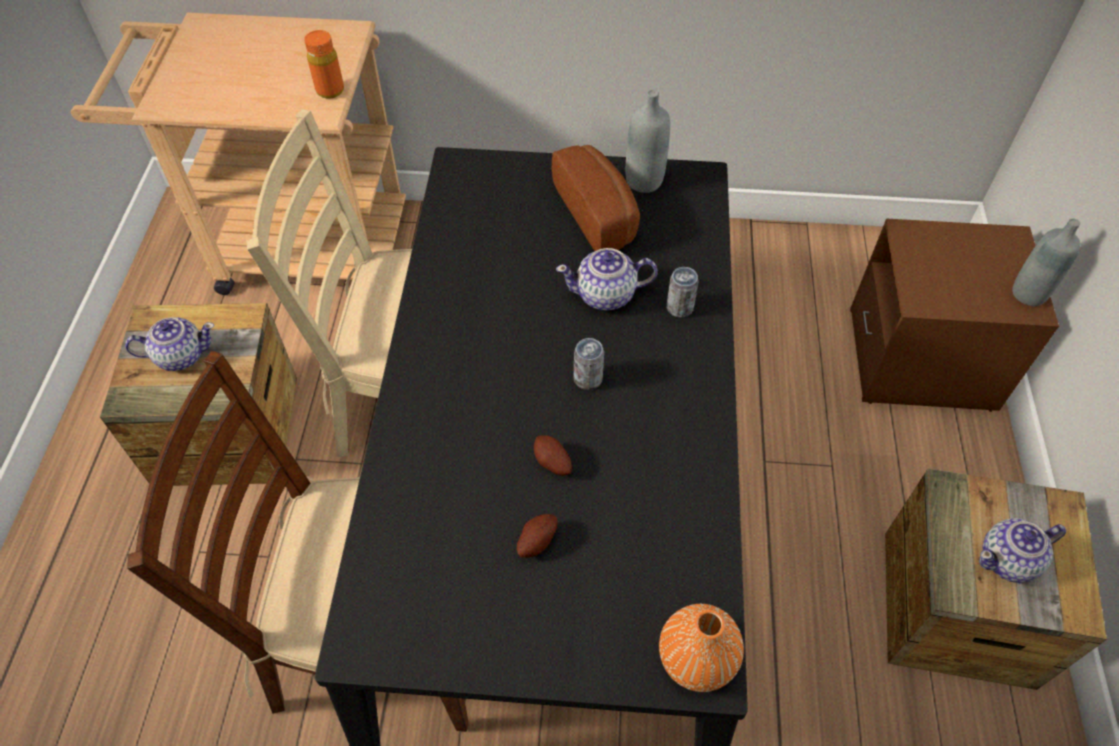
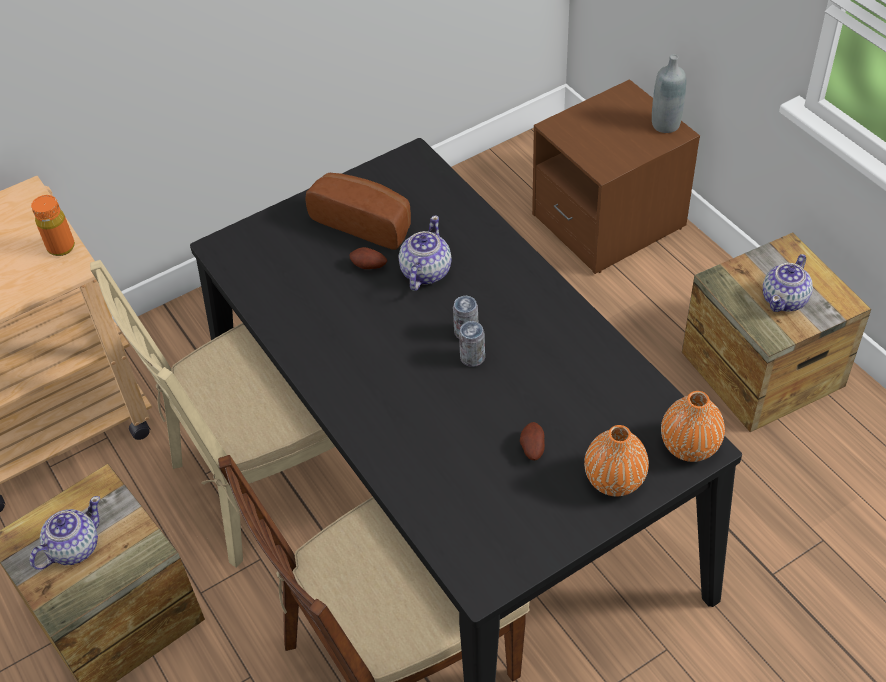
camera: 35 degrees left, 5 degrees down
potato [534,435,572,476] -> potato moved to [349,247,387,269]
teapot [556,248,658,311] -> teapot turned 150 degrees clockwise [399,216,452,291]
grey bottle [626,90,670,193] -> none
can [666,267,699,317] -> can moved to [459,321,485,367]
none -> orange vase [584,425,649,496]

